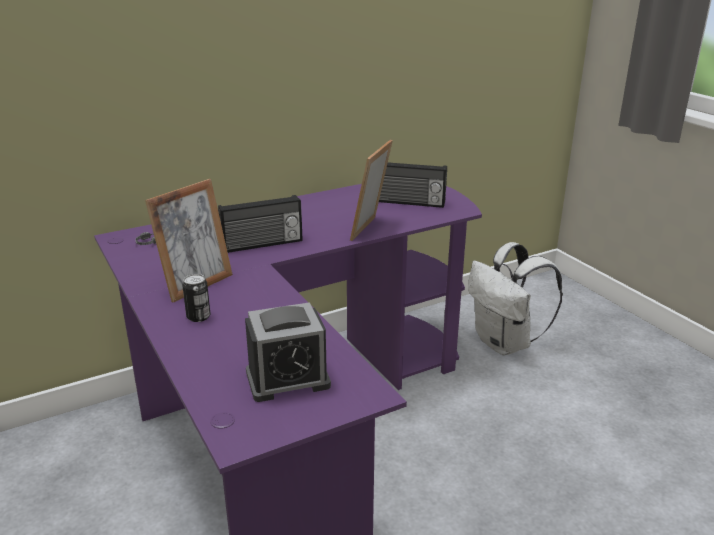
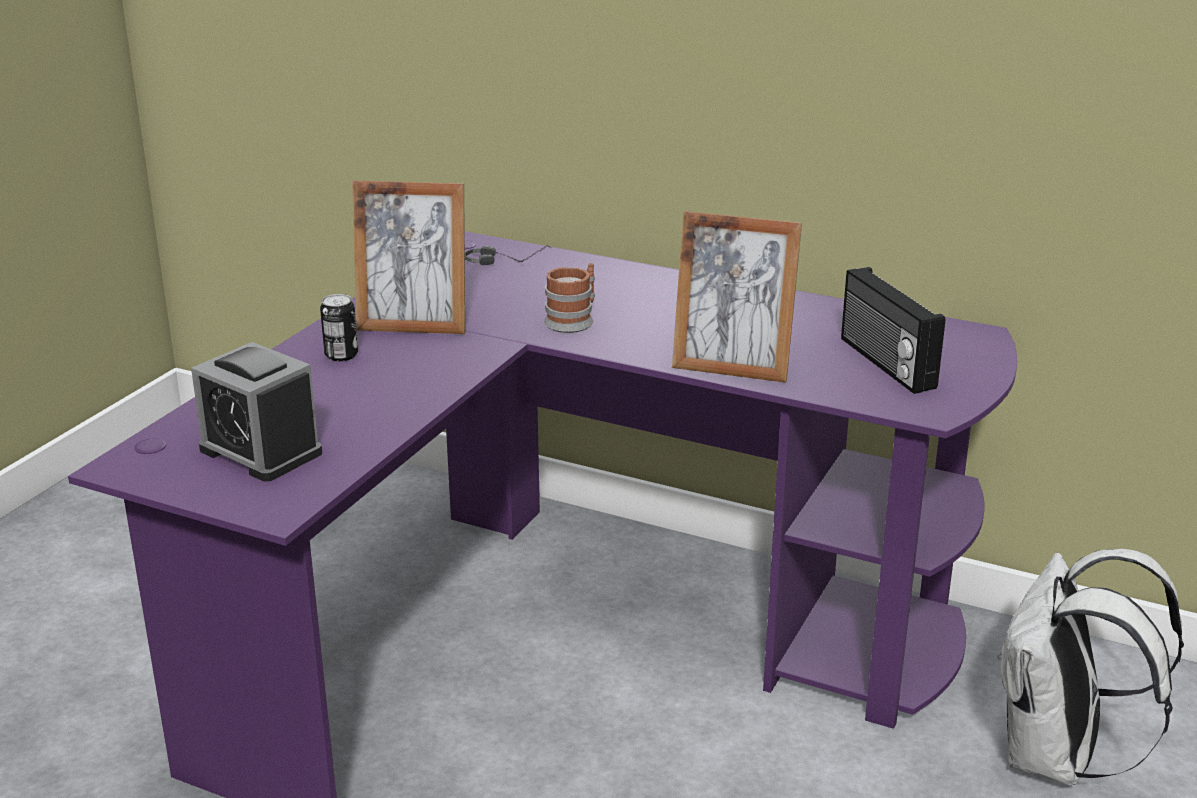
camera: 55 degrees right, 0 degrees up
radio [218,195,302,253] -> mug [544,263,595,333]
picture frame [350,140,393,241] -> picture frame turned 150 degrees counterclockwise [672,211,802,383]

